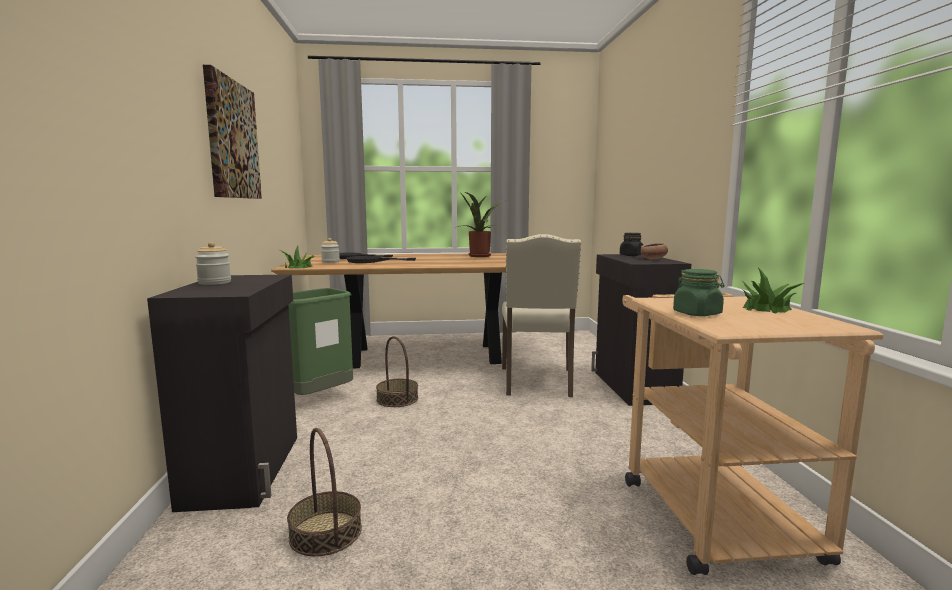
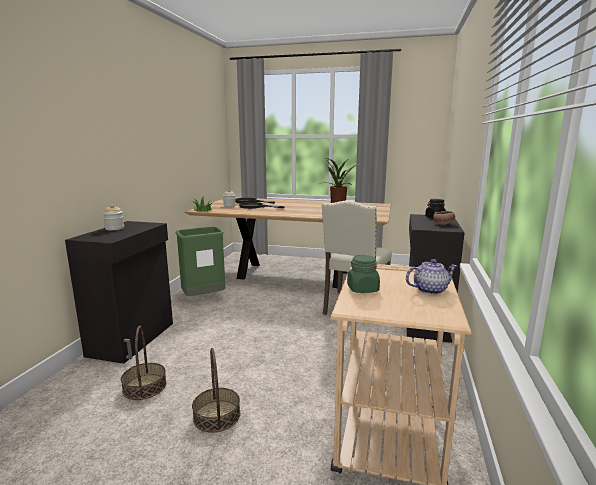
camera: 20 degrees right, 5 degrees up
picture [203,65,262,199] -> none
basket [376,336,418,407] -> basket moved to [192,348,240,433]
potted plant [741,268,805,313] -> teapot [406,259,457,295]

